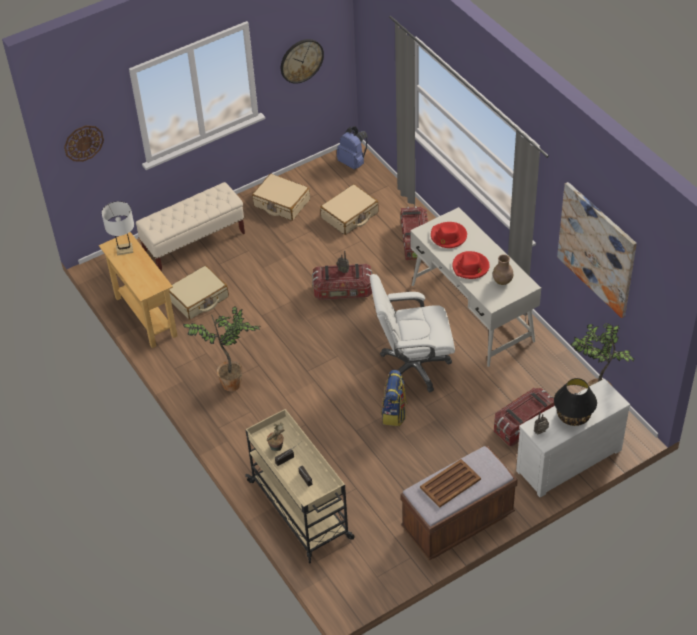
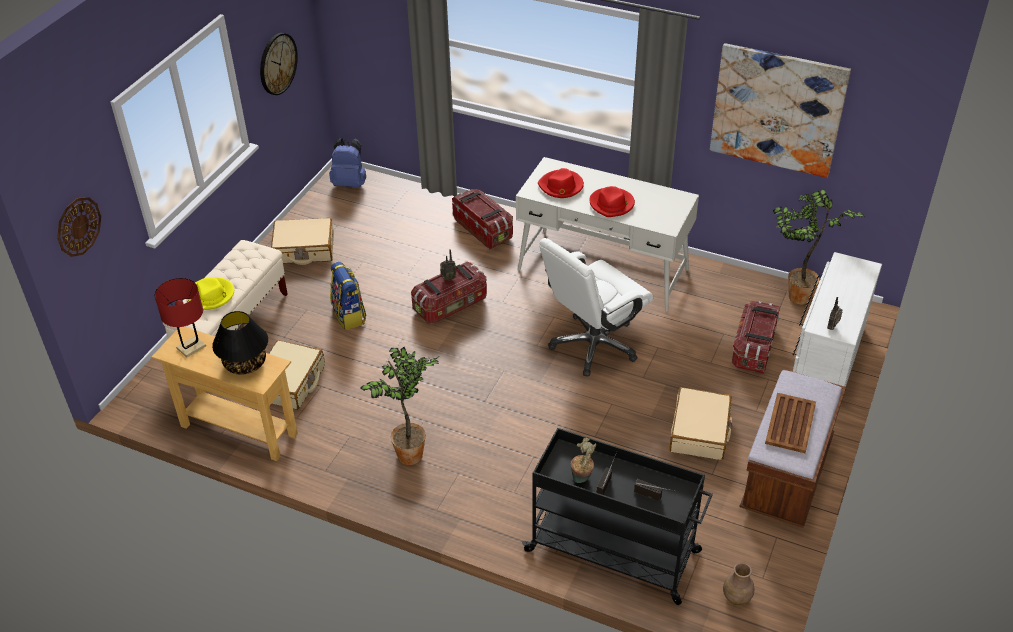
camera: 35 degrees left, 5 degrees down
white table lamp [102,201,134,255] -> red table lamp [155,278,206,357]
beige cart [245,409,355,563] -> black cart [522,428,713,605]
beige suitcase [320,184,379,235] -> beige suitcase moved to [670,387,732,460]
backpack [381,370,408,426] -> backpack moved to [330,262,367,330]
brown vase [493,254,513,285] -> brown vase moved to [723,562,754,605]
black table lamp [554,378,597,426] -> black table lamp moved to [212,311,268,375]
none -> yellow hat [188,277,234,310]

